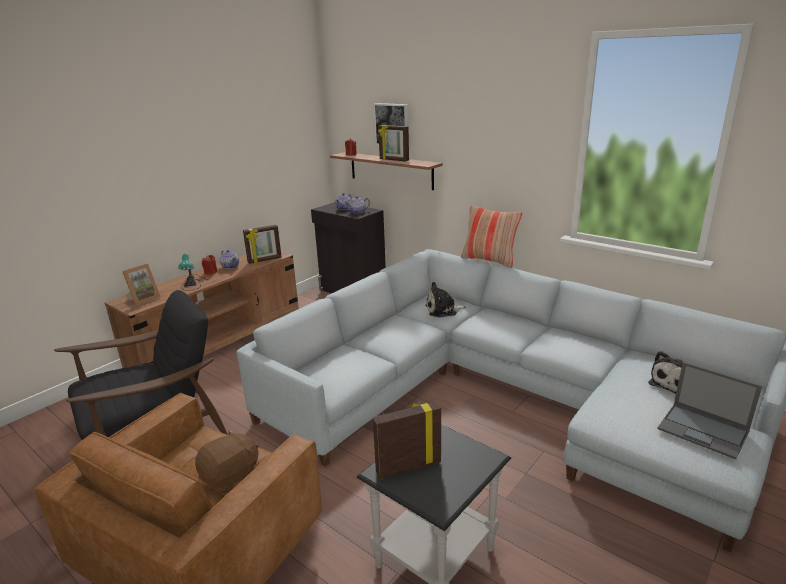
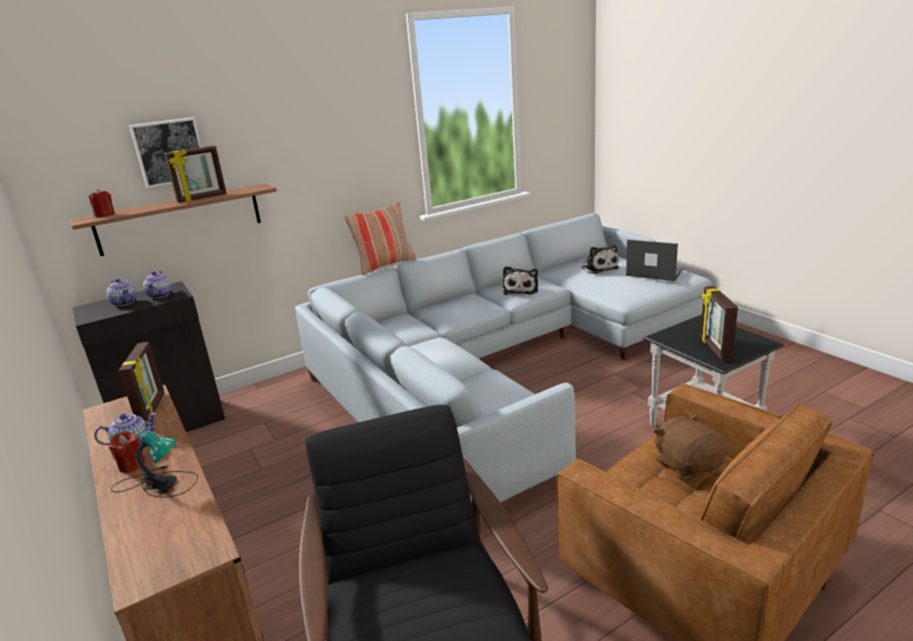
camera: 70 degrees left, 0 degrees up
picture frame [122,264,161,306] -> none
plush toy [425,282,466,317] -> plush toy moved to [503,266,538,295]
laptop [657,362,762,459] -> laptop turned 120 degrees counterclockwise [626,240,684,281]

